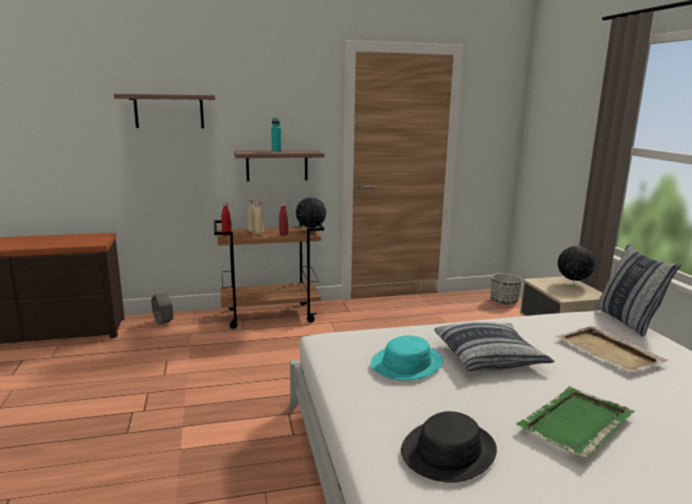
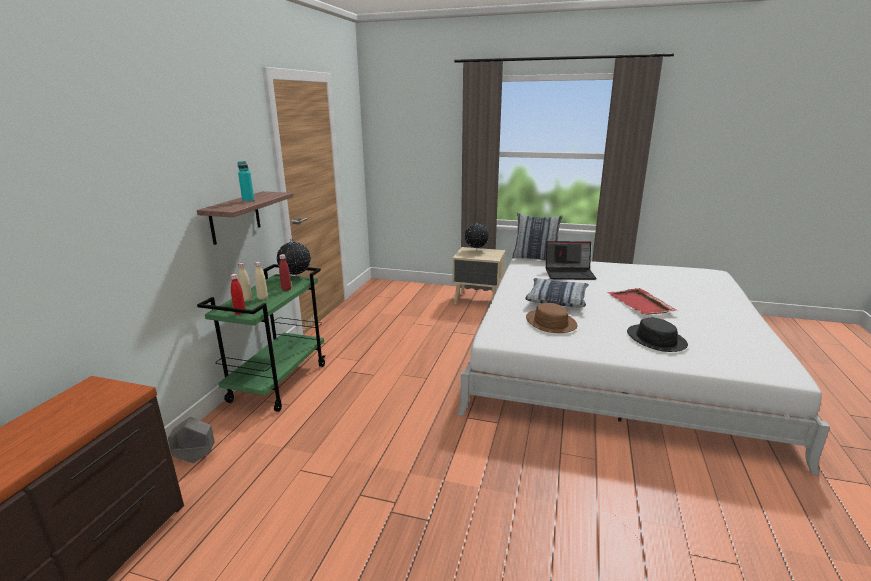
camera: 60 degrees left, 5 degrees up
shelf [114,94,215,128] -> none
brown cart [214,220,324,329] -> green cart [197,264,325,412]
turquoise hat [371,335,443,381] -> brown hat [526,303,578,333]
planter [491,273,522,305] -> none
green tray [516,386,635,458] -> red tray [607,288,677,315]
beige tray [555,326,668,372] -> laptop [546,241,597,280]

